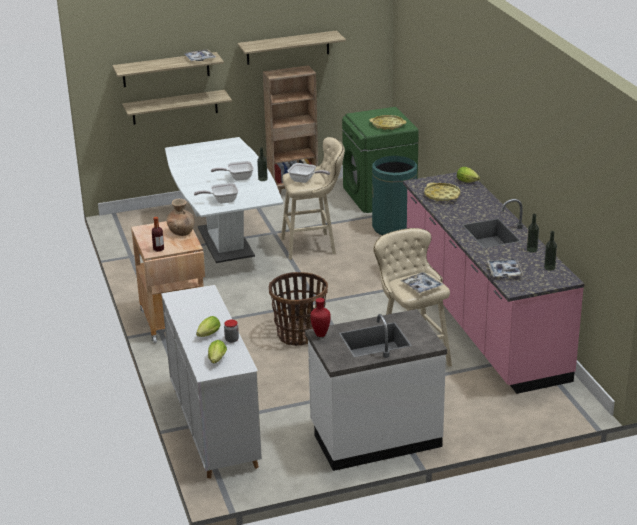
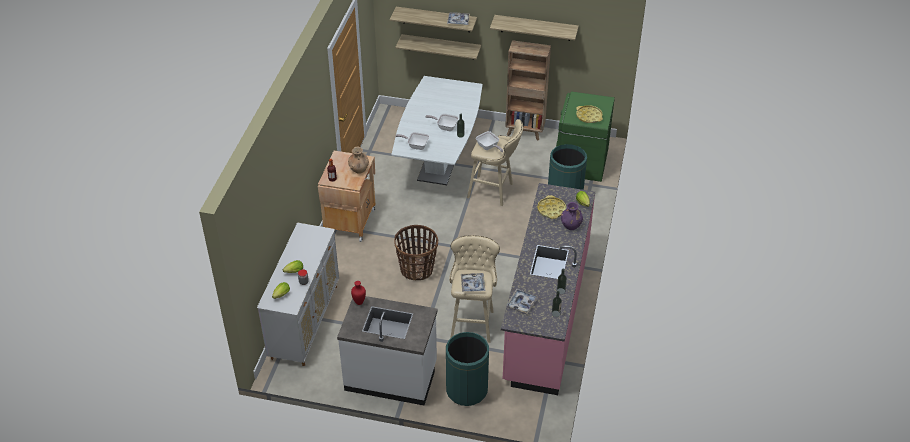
camera: 30 degrees right, 15 degrees up
none -> green trash can [446,332,489,406]
none -> purple vase [561,202,583,230]

